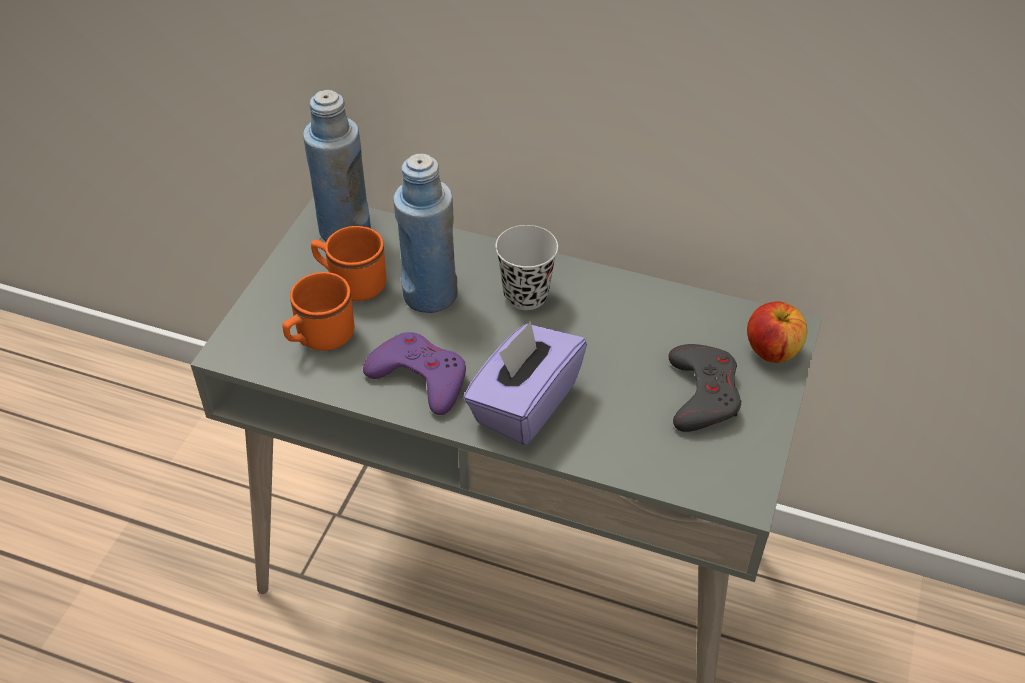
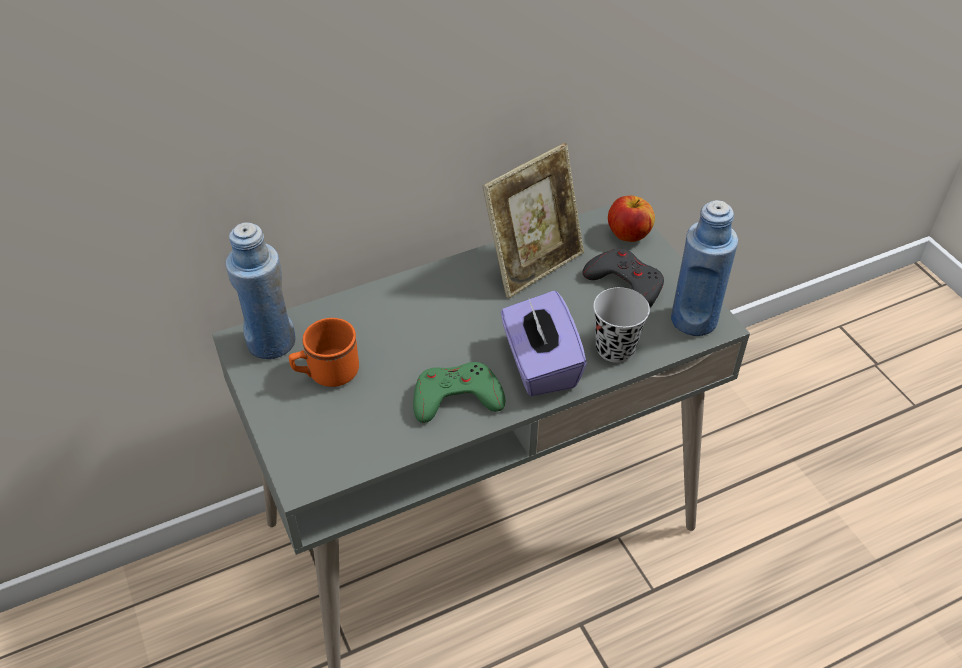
camera: 45 degrees left, 0 degrees up
orange mug [282,272,354,351] -> none
purple game controller [363,332,466,415] -> green game controller [413,362,505,423]
blue bottle [393,154,458,313] -> blue bottle moved to [671,200,738,336]
black cup [495,225,558,310] -> black cup moved to [593,287,650,363]
none -> picture frame [483,143,584,298]

